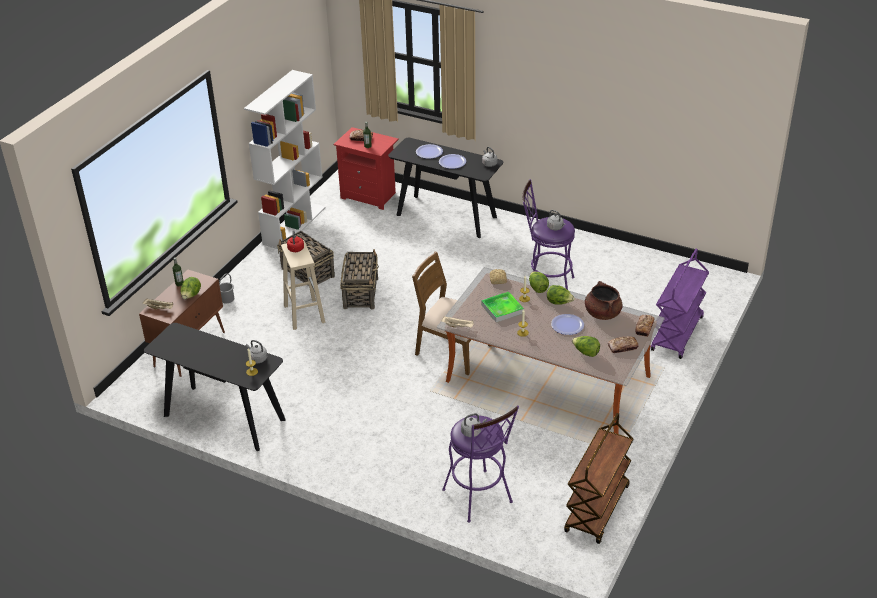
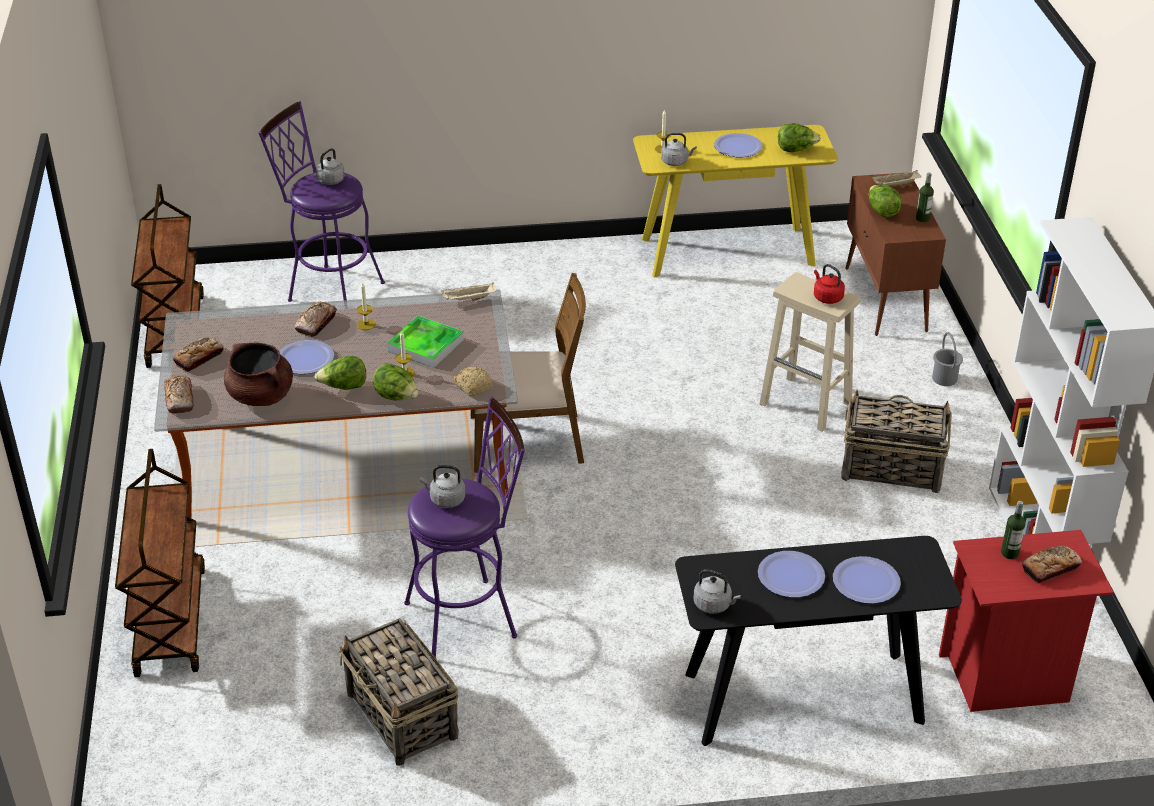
camera: 145 degrees right, 0 degrees up
black console table [144,323,286,451] -> yellow console table [633,125,838,278]
basket [340,249,379,309] -> basket moved to [338,618,459,766]
lettuce [572,336,600,357] -> lettuce moved to [778,123,821,152]
purple cart [651,249,709,359] -> brown cart [115,449,205,677]
none -> bread [294,302,337,337]
none -> plate [714,133,763,157]

